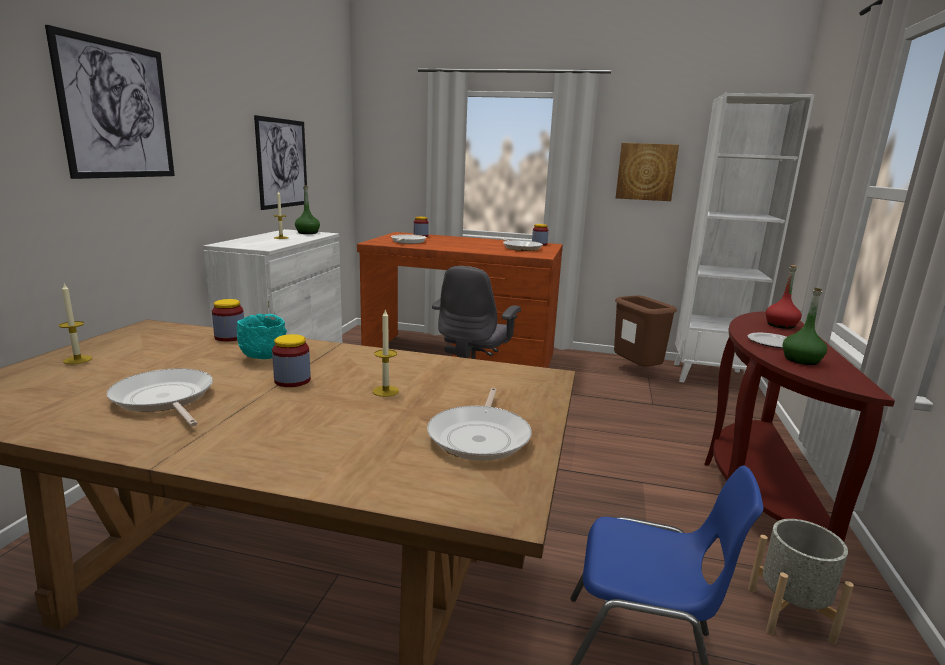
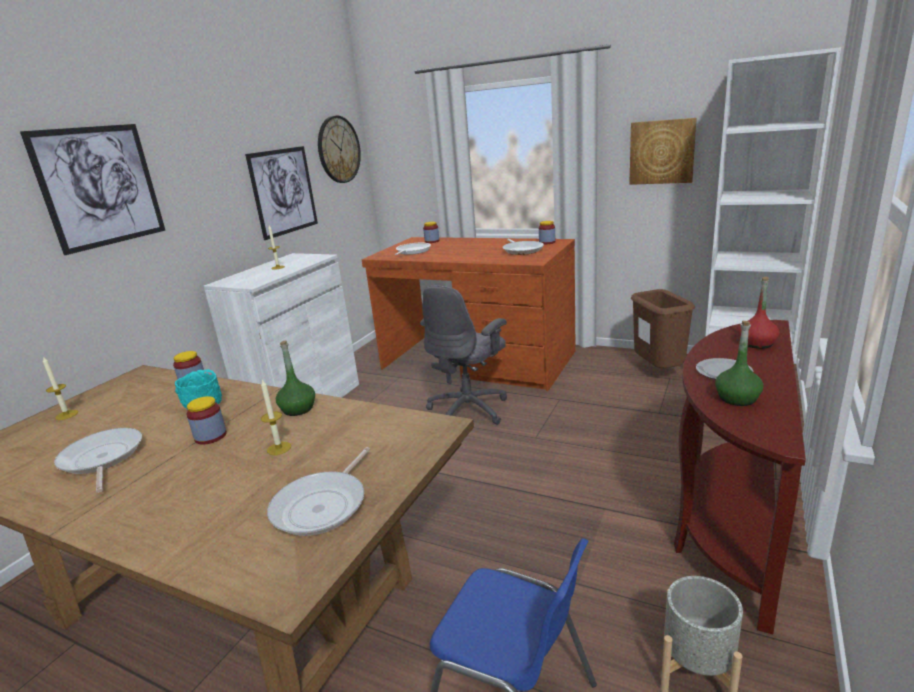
camera: 15 degrees right, 5 degrees up
green bottle [295,185,320,234] -> green bottle moved to [276,341,315,416]
none -> wall clock [318,116,361,183]

